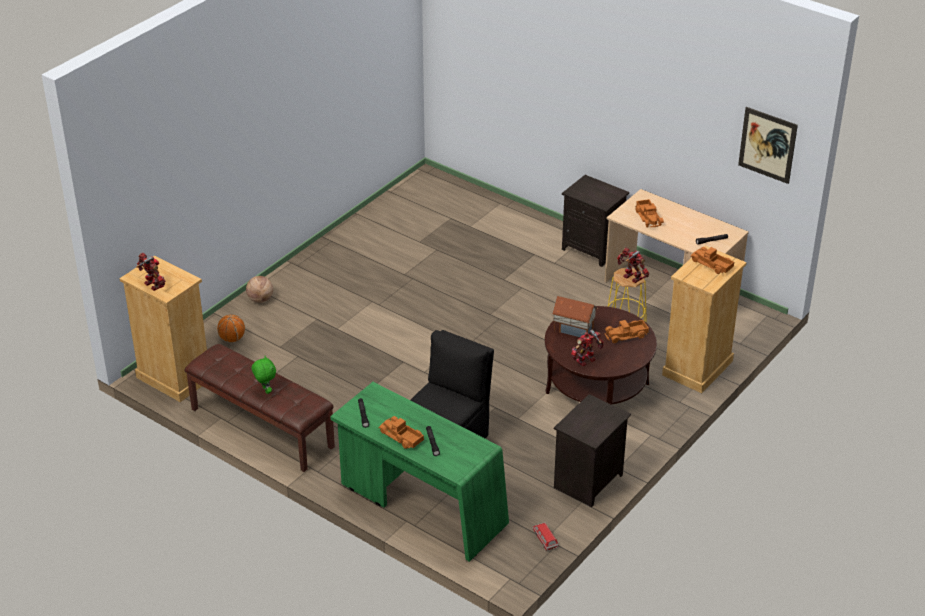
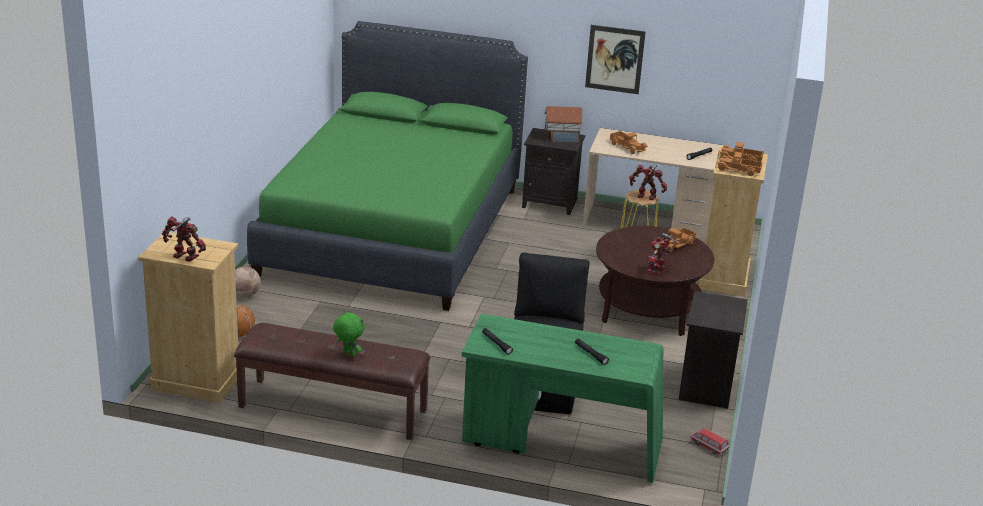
camera: 25 degrees left, 10 degrees down
toy truck [378,416,424,449] -> toy truck moved to [716,152,763,176]
toy house [552,296,598,337] -> toy house moved to [544,106,583,143]
picture [738,107,798,184] -> picture moved to [585,25,646,94]
none -> green bed [247,21,528,311]

